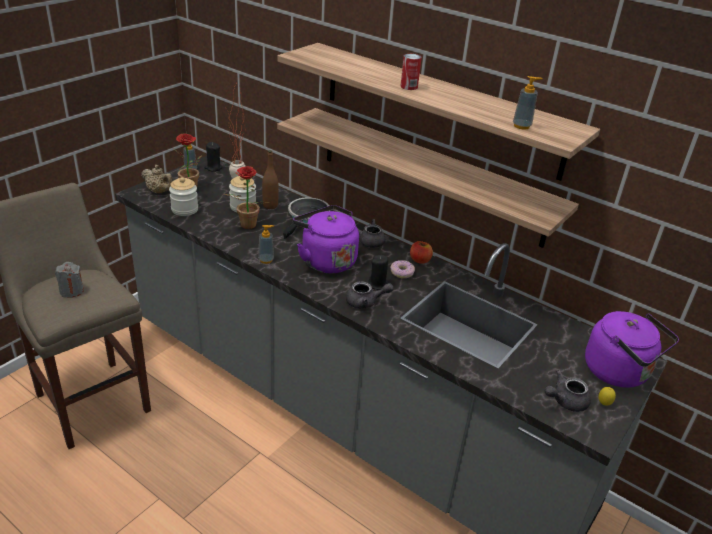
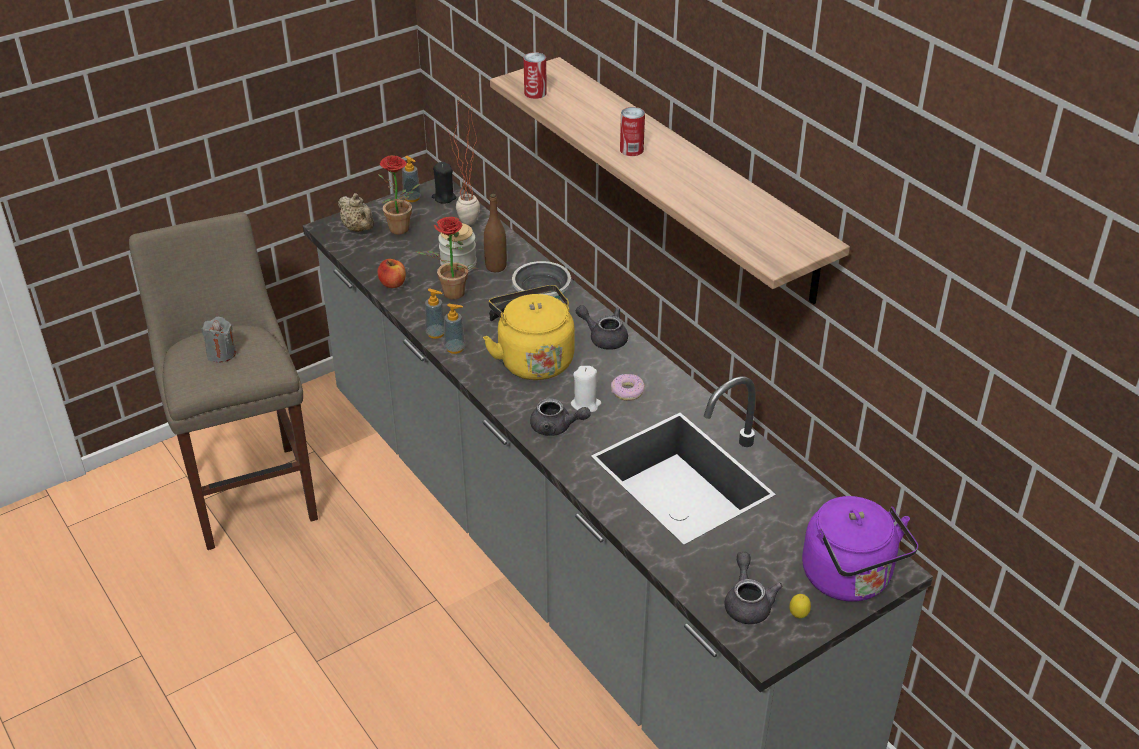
camera: 20 degrees right, 5 degrees up
jar [169,177,198,216] -> none
shelf [277,108,579,248] -> none
purple kettle [293,205,359,273] -> yellow kettle [483,285,574,380]
black candle [368,255,389,290] -> white candle [571,366,601,412]
apple [410,241,433,264] -> apple moved to [378,259,406,288]
soap dispenser [513,76,543,129] -> soap dispenser moved to [425,288,444,339]
grey teapot [545,370,591,412] -> grey teapot turned 90 degrees clockwise [725,552,783,624]
none -> can [524,52,547,99]

